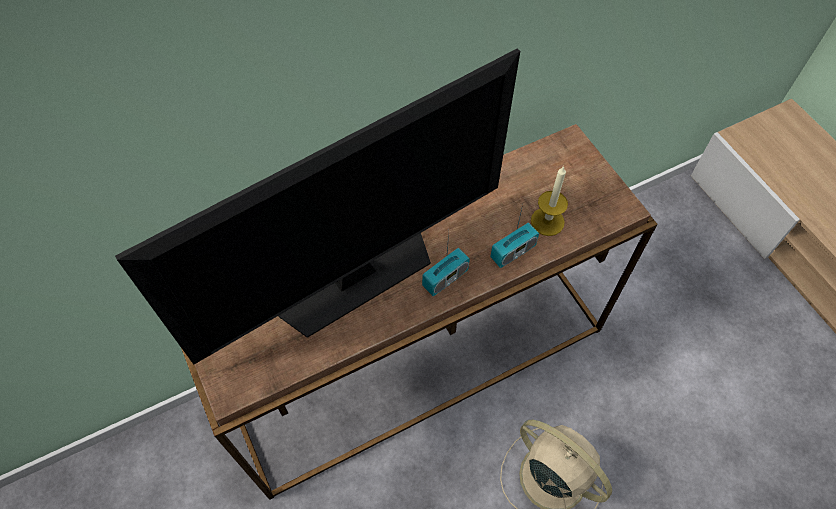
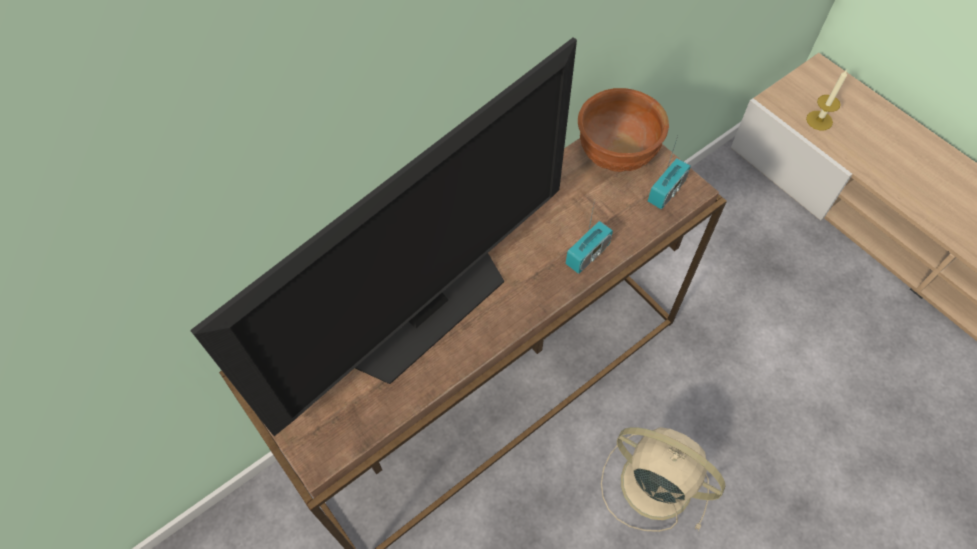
camera: 10 degrees left, 0 degrees up
radio [422,233,470,296] -> radio moved to [648,136,691,209]
candle [531,166,568,236] -> candle moved to [806,70,847,130]
none -> brown bowl [578,88,669,172]

